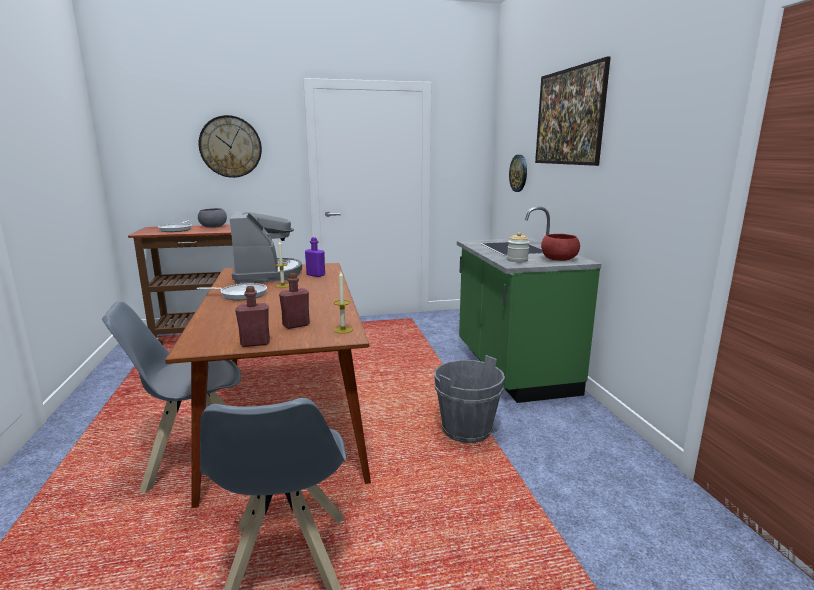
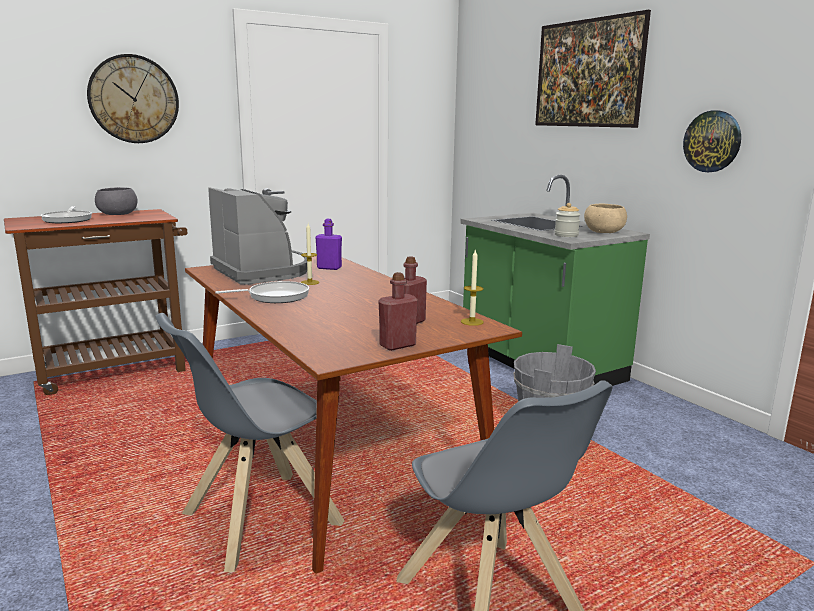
camera: 20 degrees left, 0 degrees up
wall clock [509,155,527,192] -> wall clock moved to [683,111,741,172]
red bowl [541,234,580,261] -> beige bowl [584,204,627,233]

